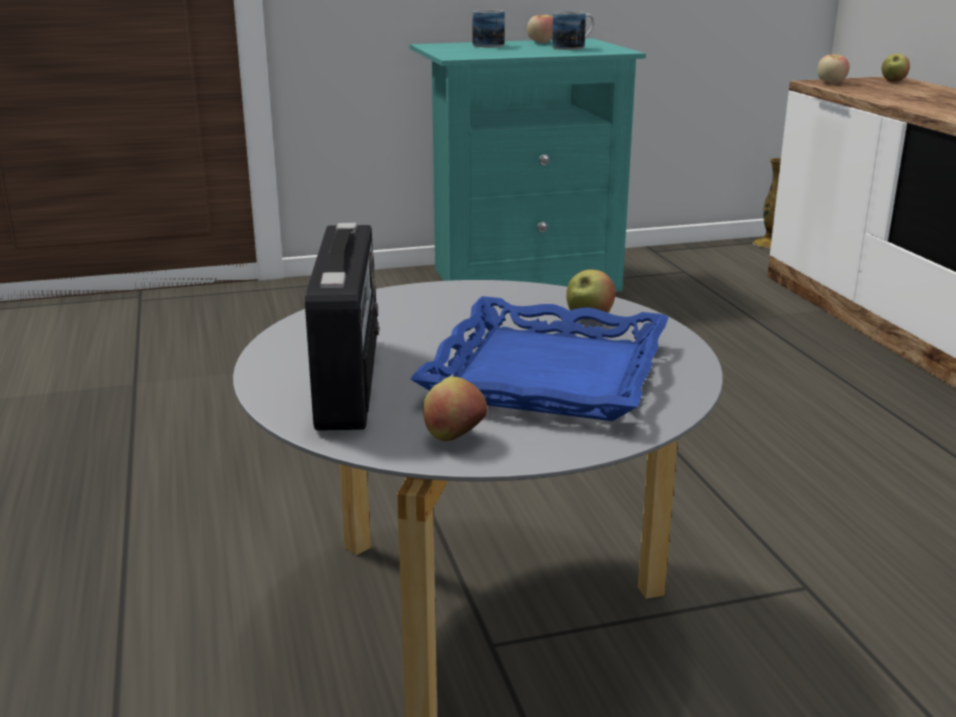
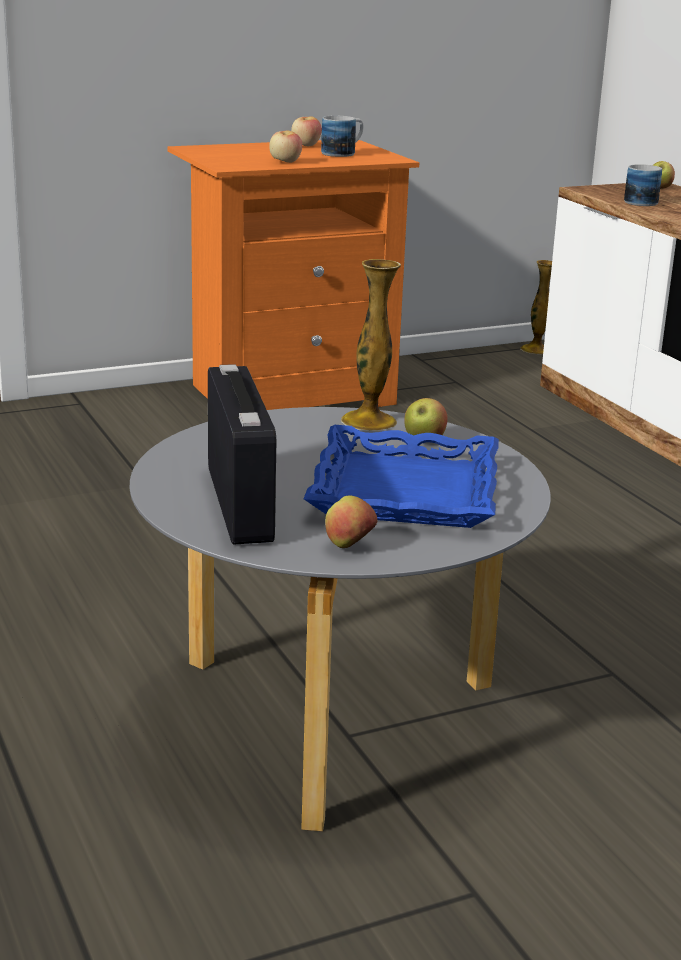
camera: 10 degrees left, 0 degrees up
turquoise nightstand [410,38,646,292] -> orange nightstand [167,140,419,410]
mug [473,9,505,48] -> mug moved to [624,164,662,206]
apple [817,54,849,84] -> apple moved to [269,131,302,163]
none -> vase [341,259,401,431]

